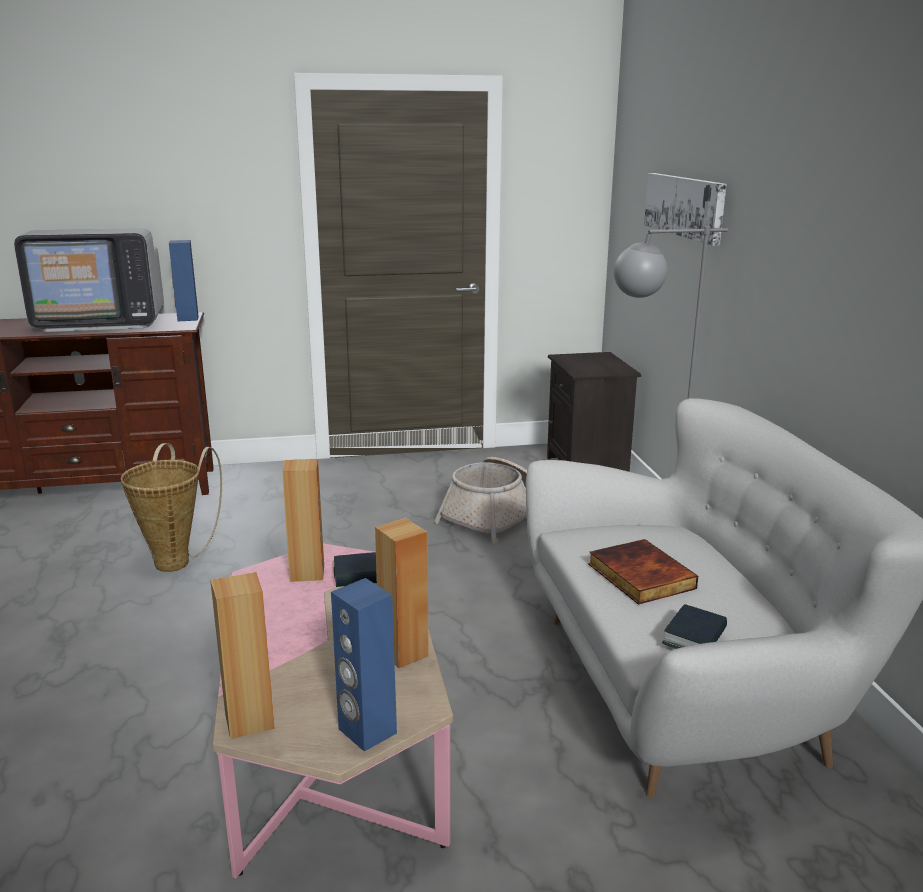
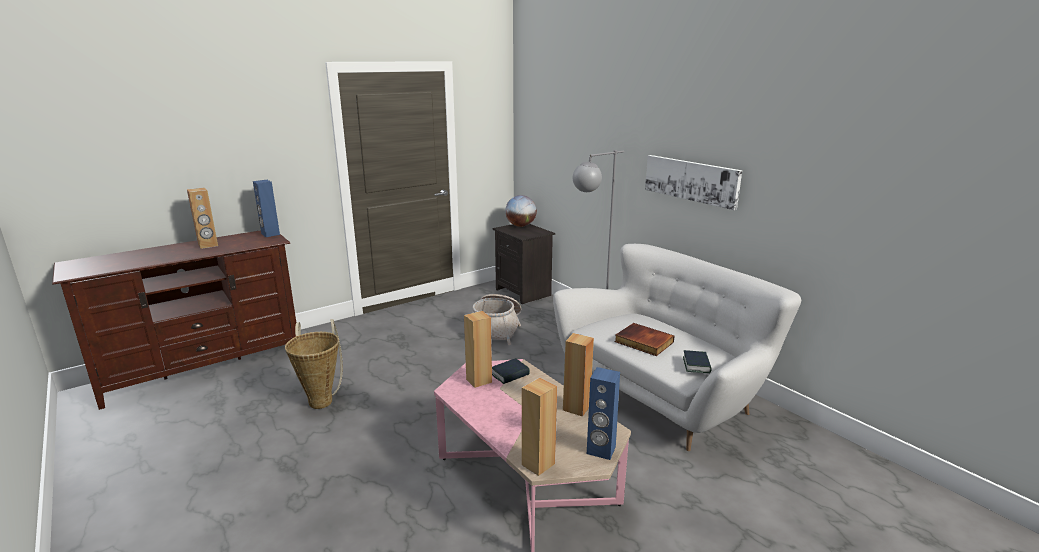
camera: 25 degrees left, 0 degrees up
television [14,228,164,332] -> brown speaker [187,188,218,249]
picture [644,173,726,246] -> picture moved to [645,155,742,210]
none -> globe [505,195,537,227]

